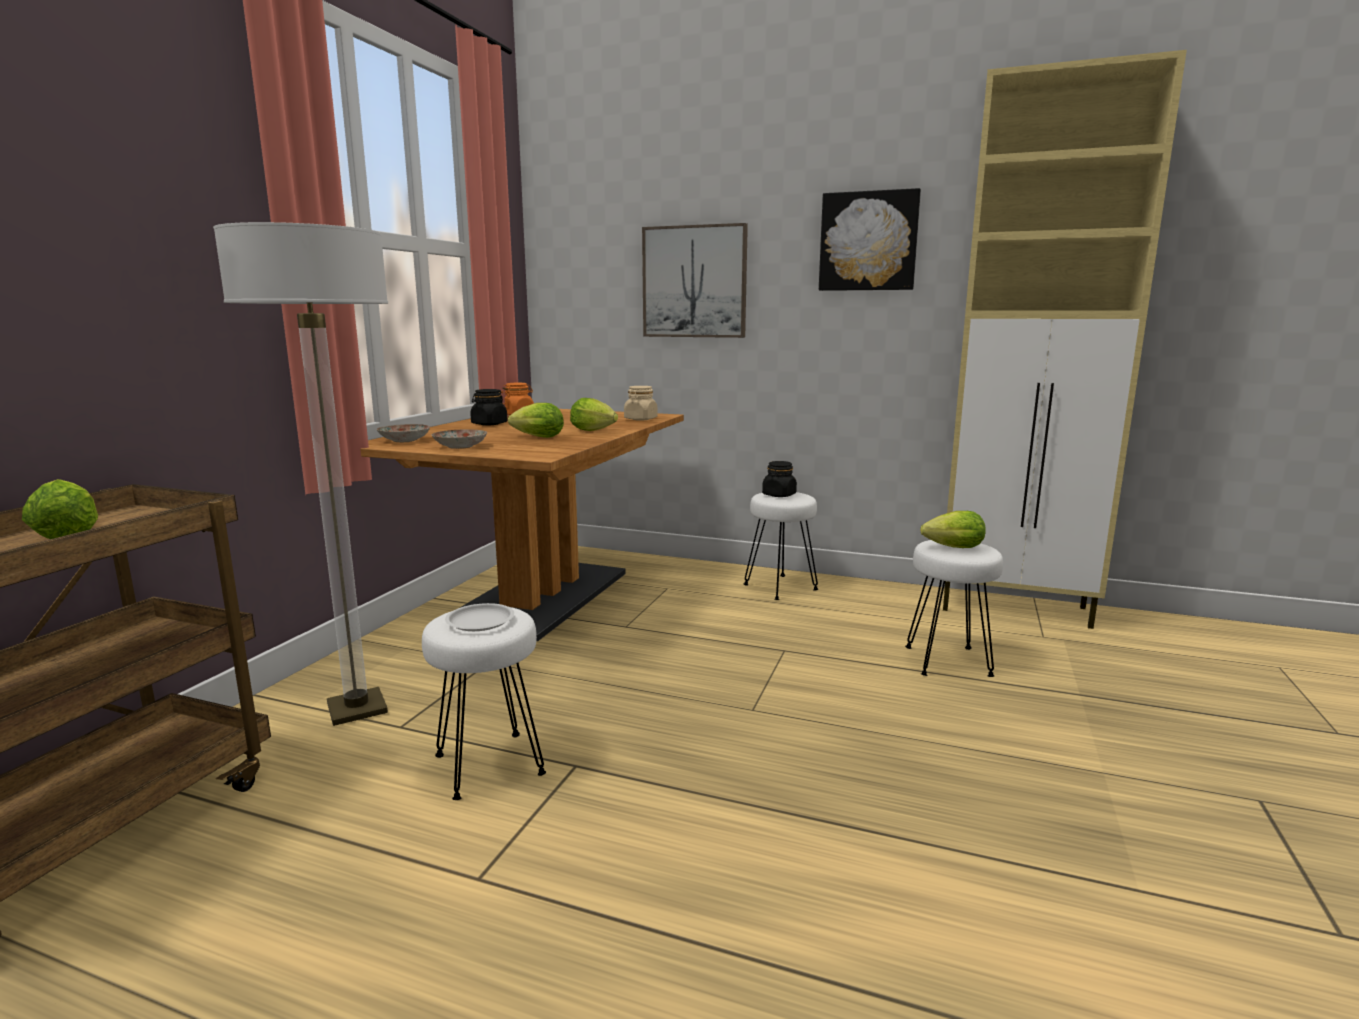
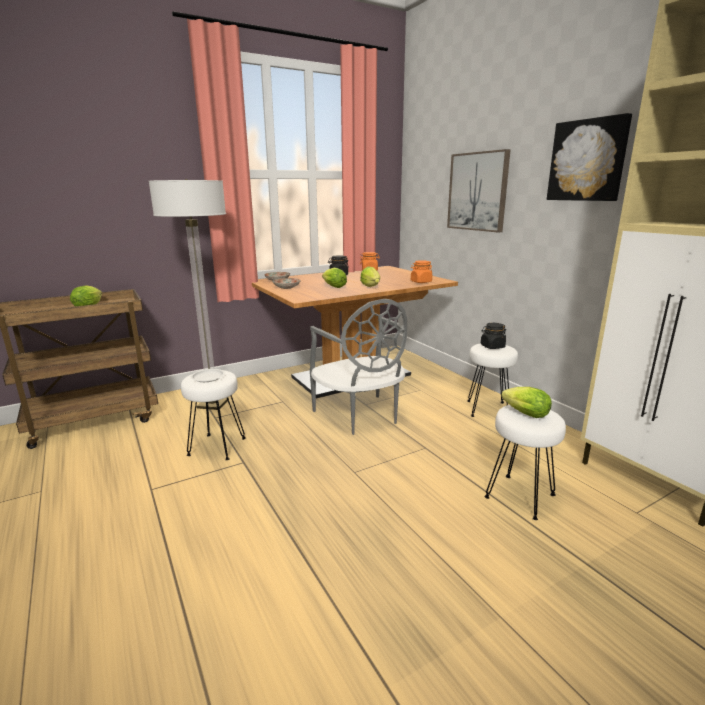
camera: 40 degrees right, 5 degrees up
beige jar [624,386,658,421] -> orange jar [411,260,432,283]
none -> grey chair [310,299,407,435]

